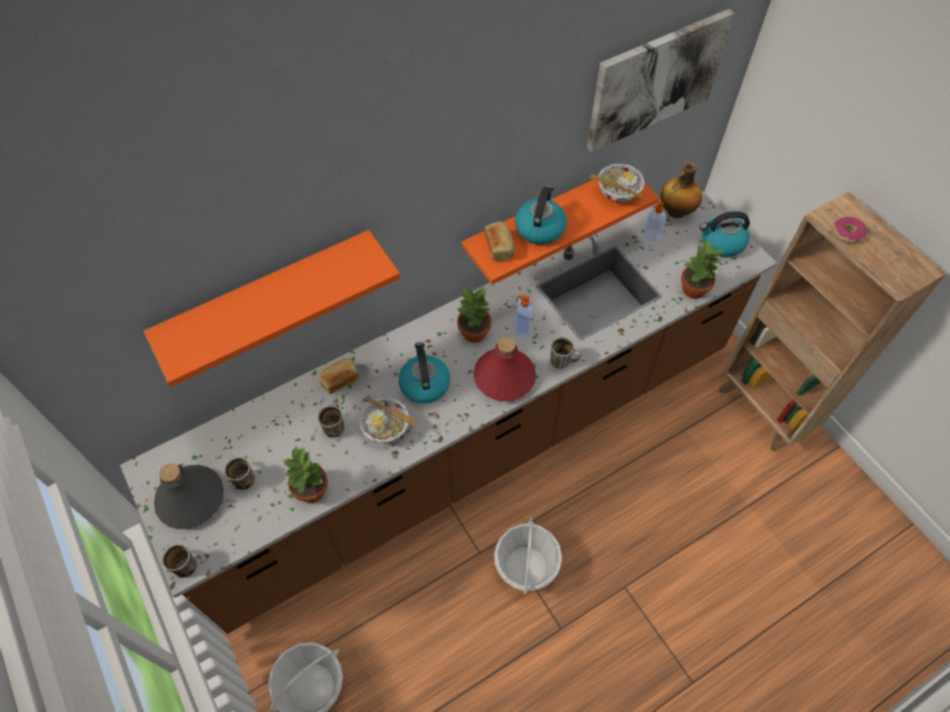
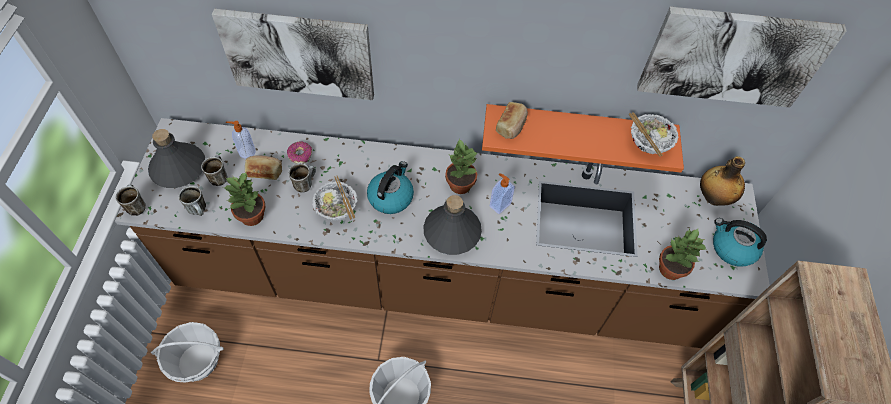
camera: 35 degrees right, 0 degrees up
orange shelf [144,230,400,387] -> picture [212,9,374,100]
bread [318,358,360,394] -> bread moved to [245,156,282,180]
red bottle [473,337,536,401] -> grey bottle [423,195,482,255]
kettle [515,185,567,245] -> none
mug [550,337,581,369] -> mug moved to [178,186,206,216]
soap dispenser [643,201,666,242] -> soap dispenser moved to [226,121,256,158]
donut [834,217,867,243] -> donut moved to [287,141,312,163]

